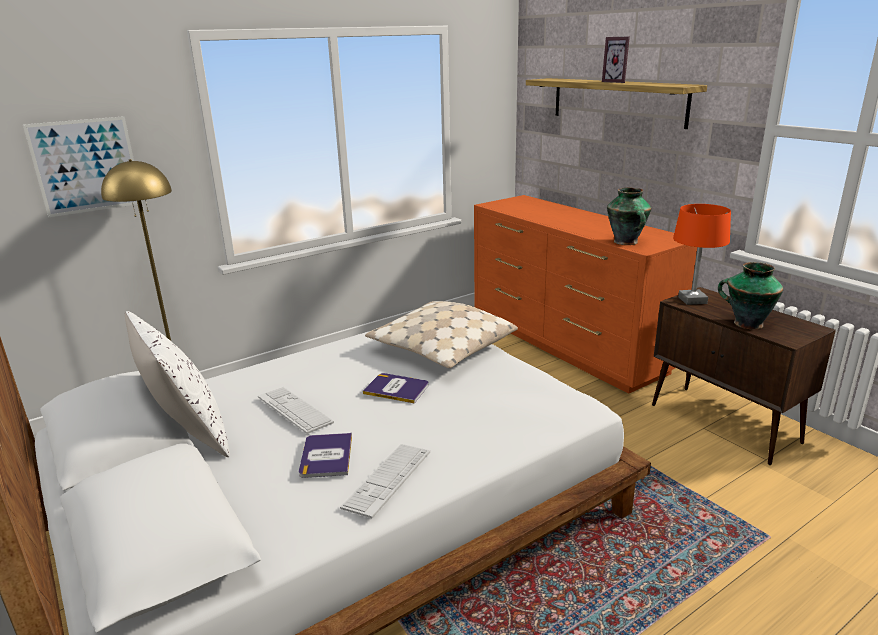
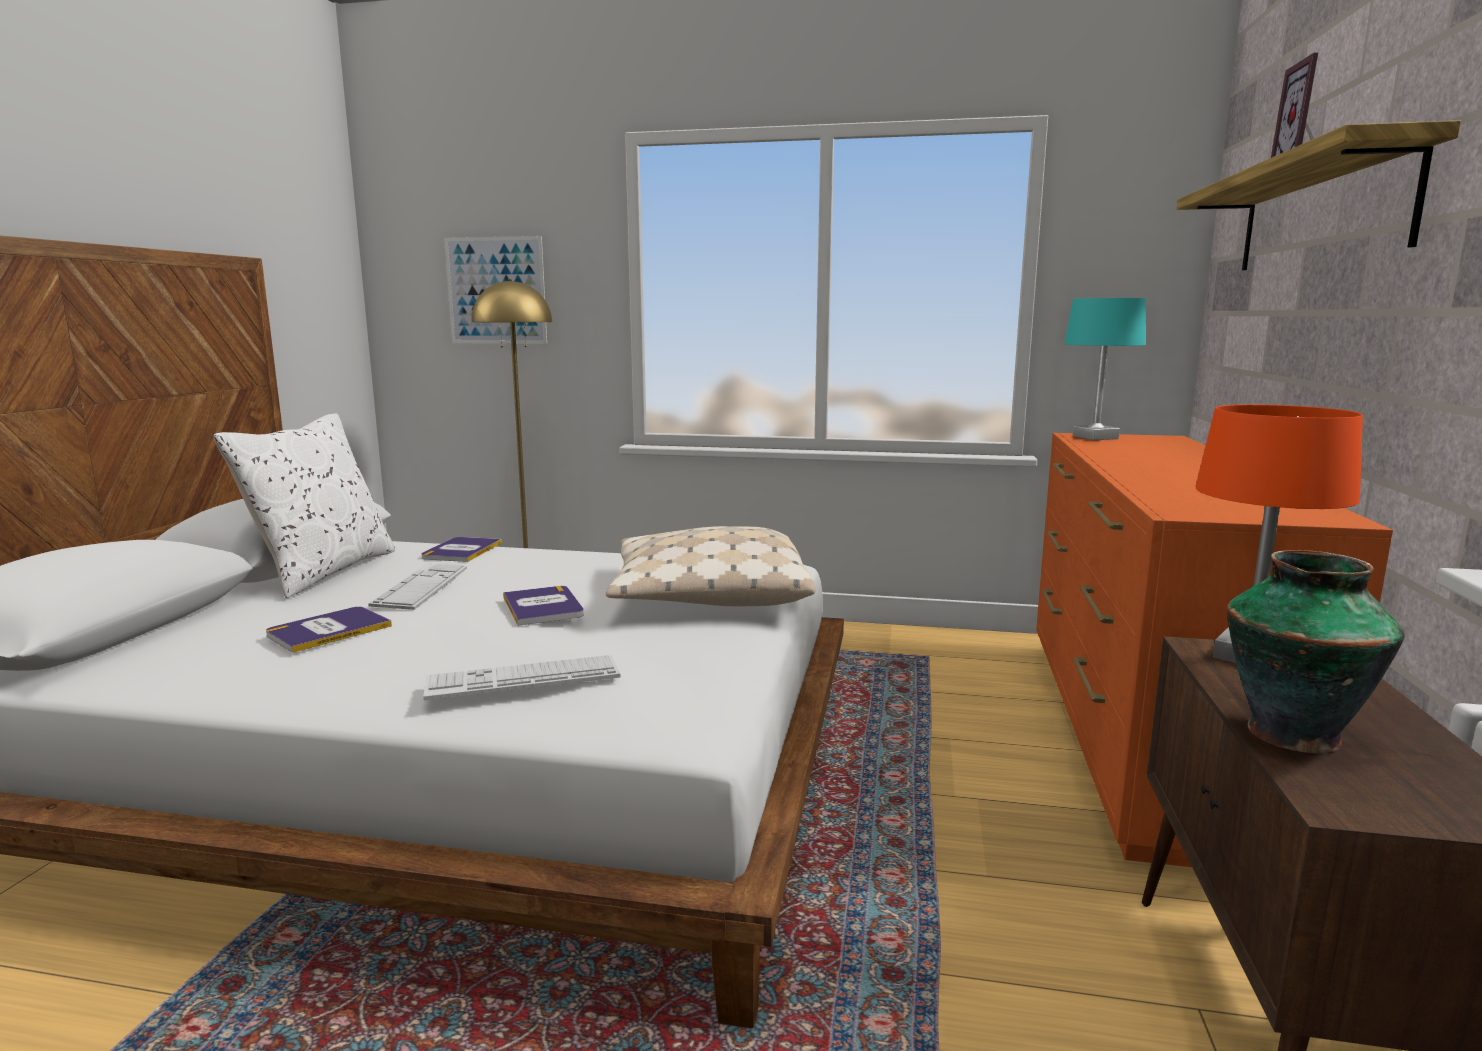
camera: 45 degrees right, 10 degrees down
keyboard [340,444,430,518] -> keyboard moved to [423,655,621,700]
vase [607,187,651,245] -> none
none -> book [421,537,502,562]
none -> turquoise table lamp [1064,298,1146,440]

